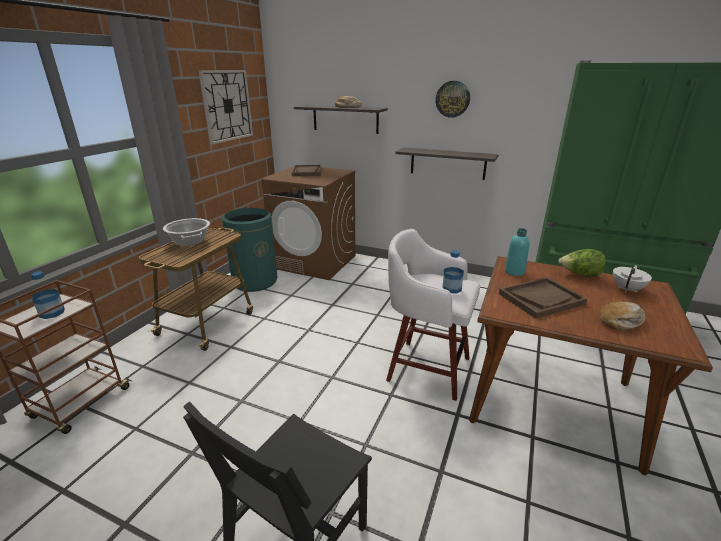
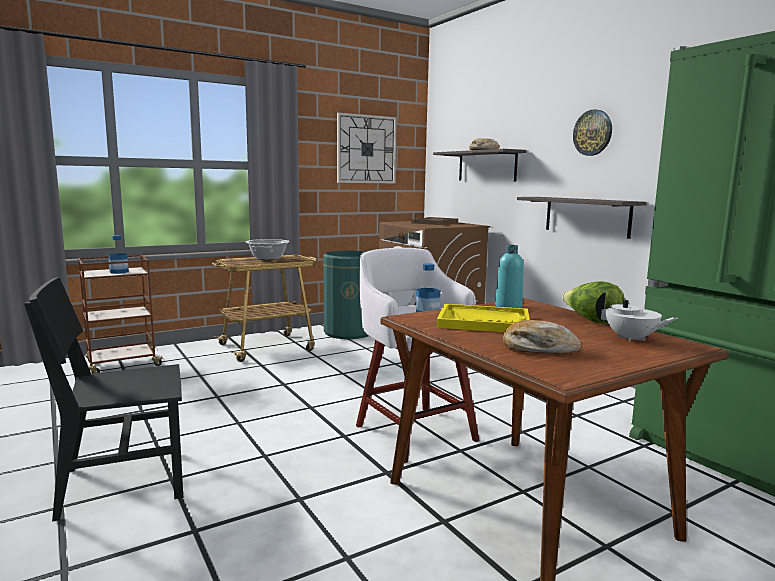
camera: 35 degrees right, 15 degrees down
brown tray [499,277,587,319] -> yellow tray [437,304,530,332]
white teapot [613,265,652,292] -> white teapot turned 45 degrees clockwise [595,292,678,342]

